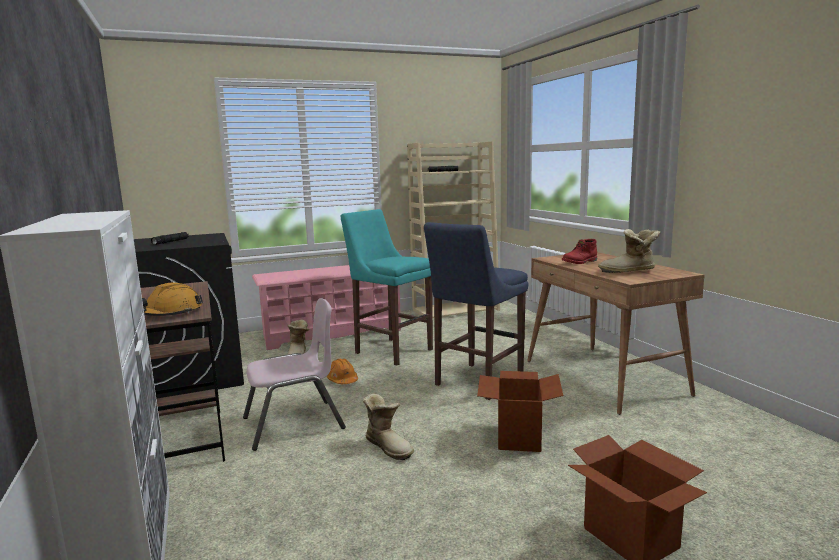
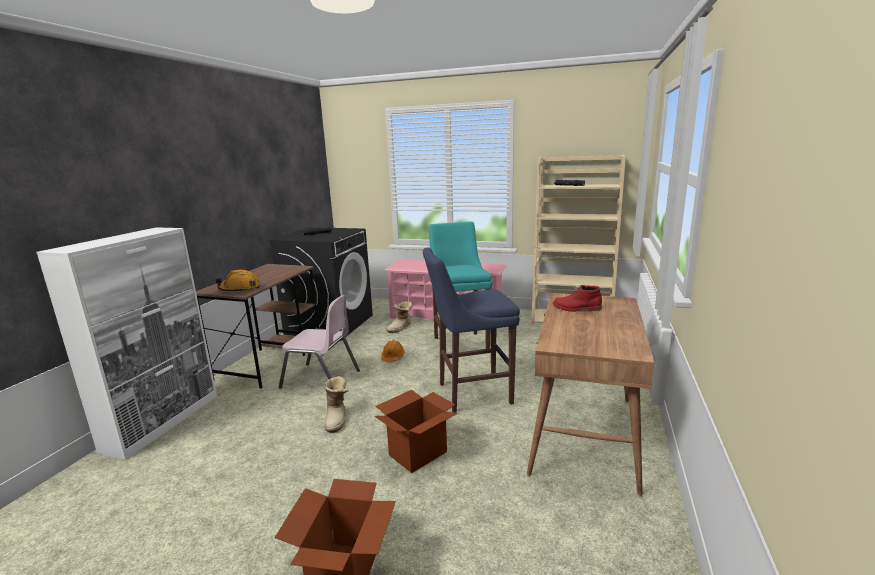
camera: 40 degrees right, 5 degrees up
boot [598,229,660,273] -> none

